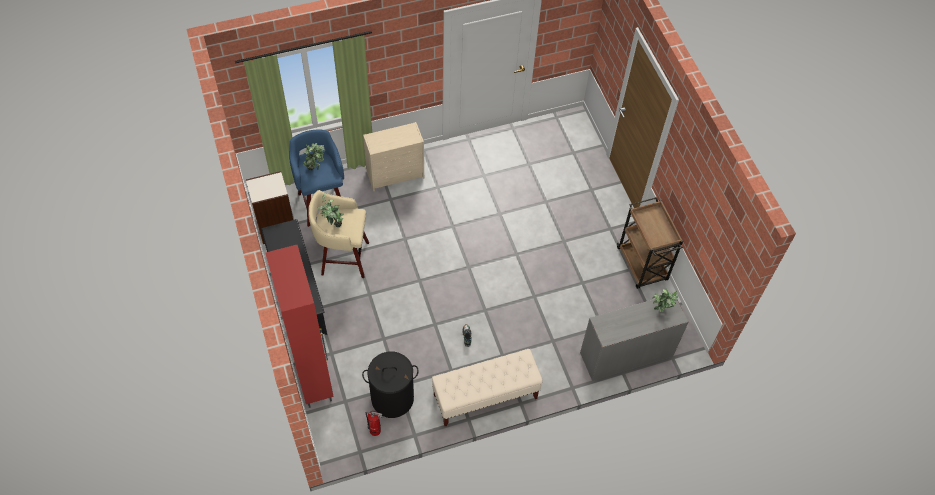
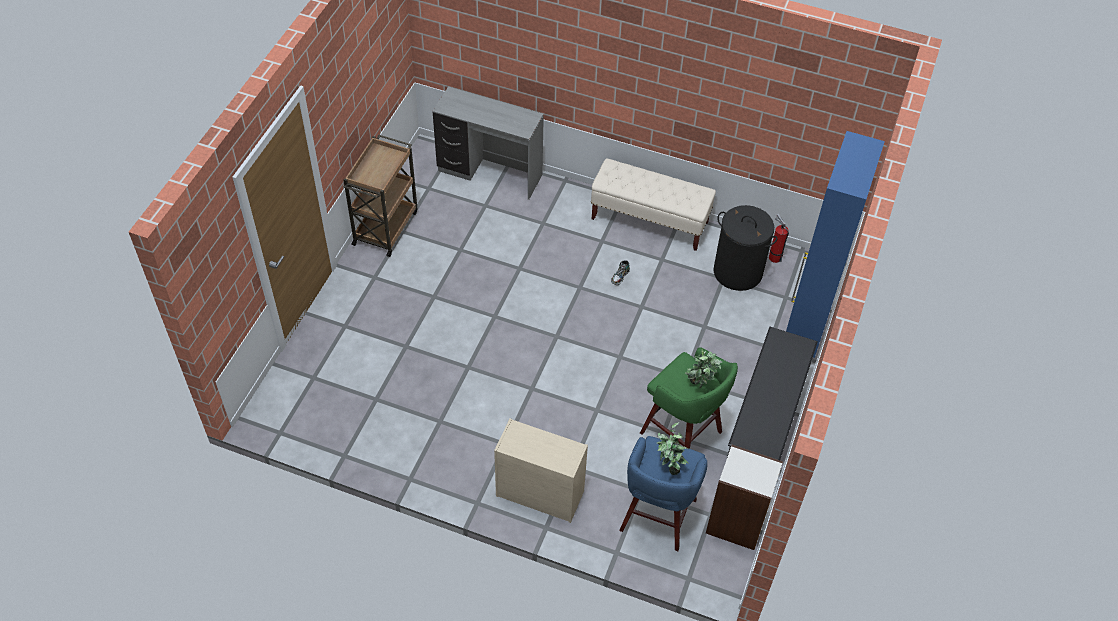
camera: 140 degrees left, 5 degrees down
red cabinet [265,245,334,408] -> blue cabinet [786,131,885,358]
beige stool [308,190,369,278] -> green stool [640,347,738,449]
potted plant [653,289,679,312] -> none

